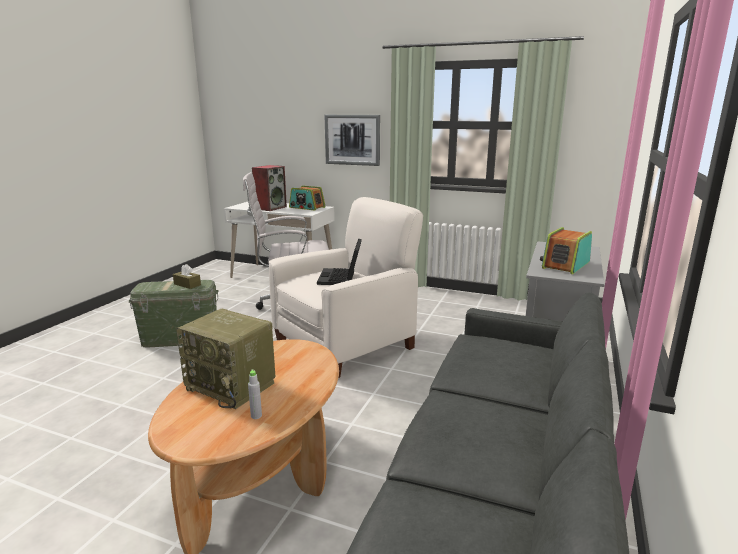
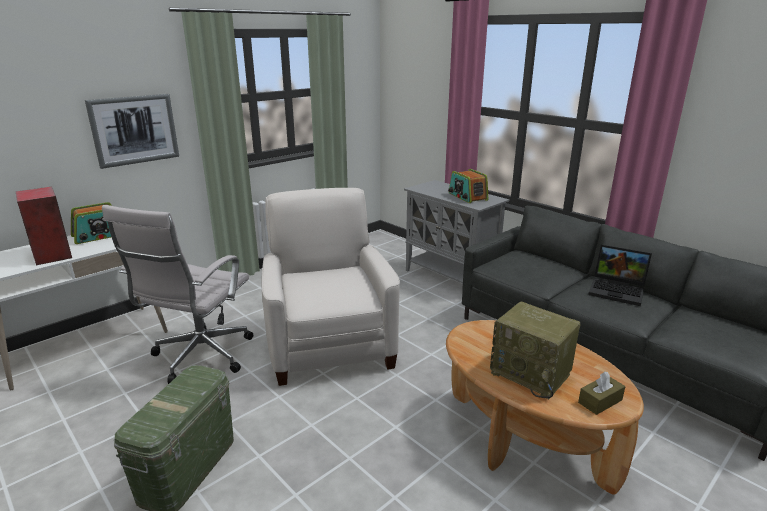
camera: 65 degrees left, 5 degrees up
brown tissue box [173,264,201,289] -> brown tissue box moved to [578,371,625,415]
radio [176,309,275,409] -> radio turned 75 degrees clockwise [490,302,580,399]
grey bottle [248,370,262,419] -> none
laptop [317,239,362,285] -> laptop moved to [588,244,652,306]

